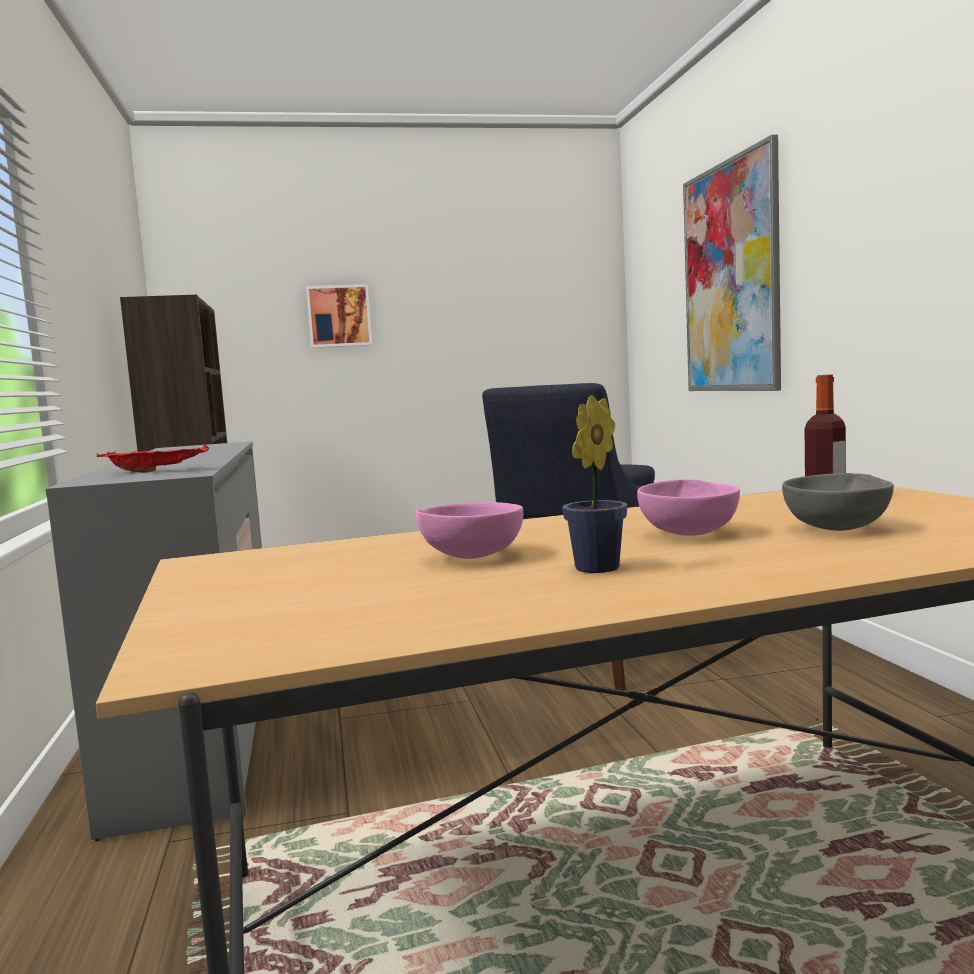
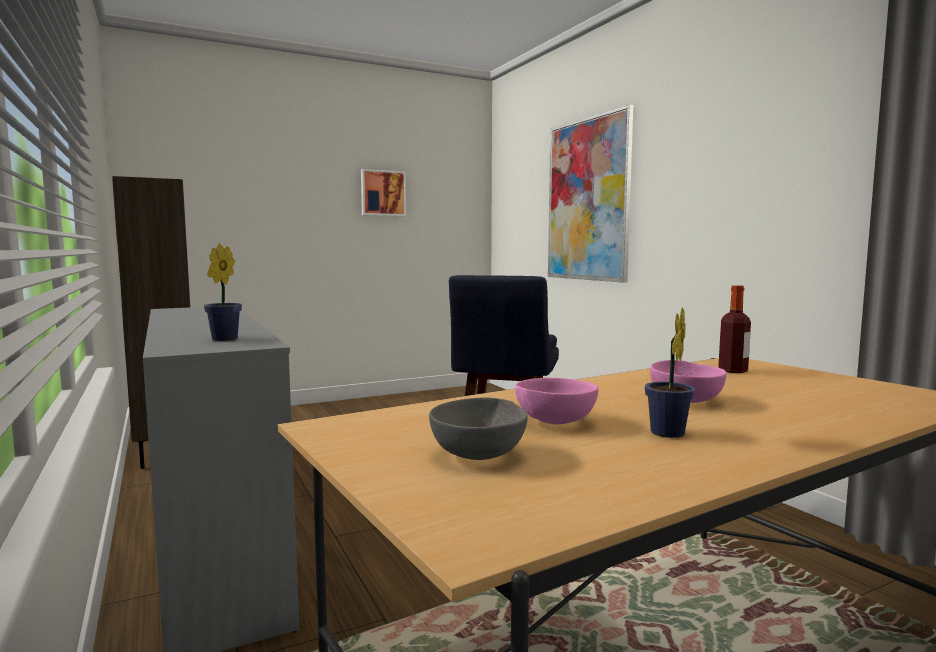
camera: 15 degrees left, 0 degrees up
red tray [97,444,209,473] -> potted plant [204,244,242,341]
picture [306,284,372,348] -> picture moved to [361,169,406,216]
grey bowl [782,473,894,531] -> grey bowl moved to [429,398,528,460]

